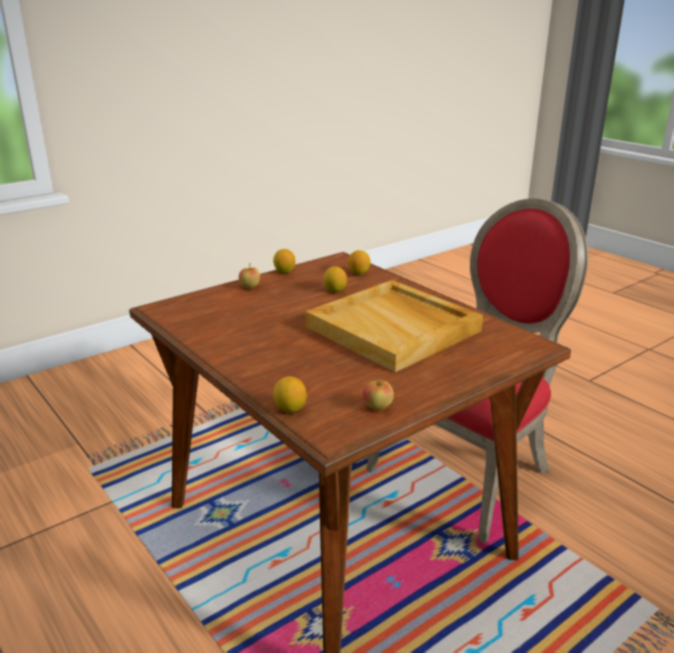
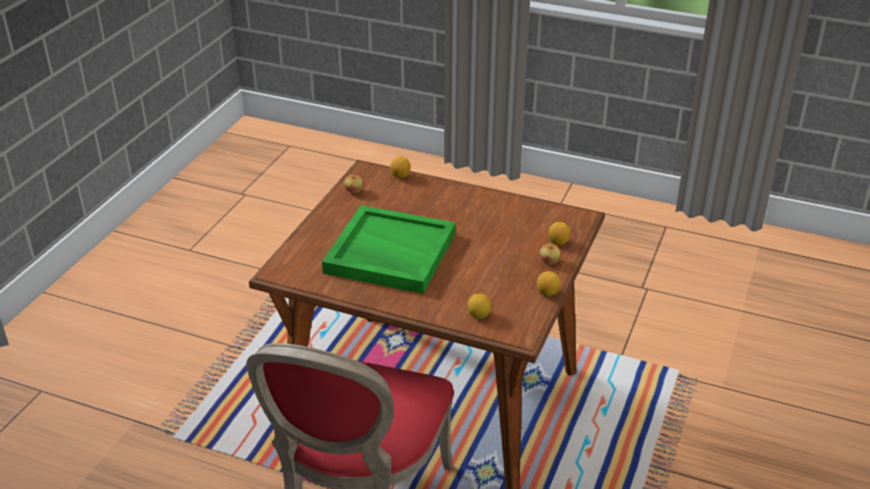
camera: 150 degrees right, 10 degrees up
beige tray [305,280,483,372] -> green tray [322,205,455,294]
lemon [323,266,347,292] -> lemon moved to [548,222,570,245]

